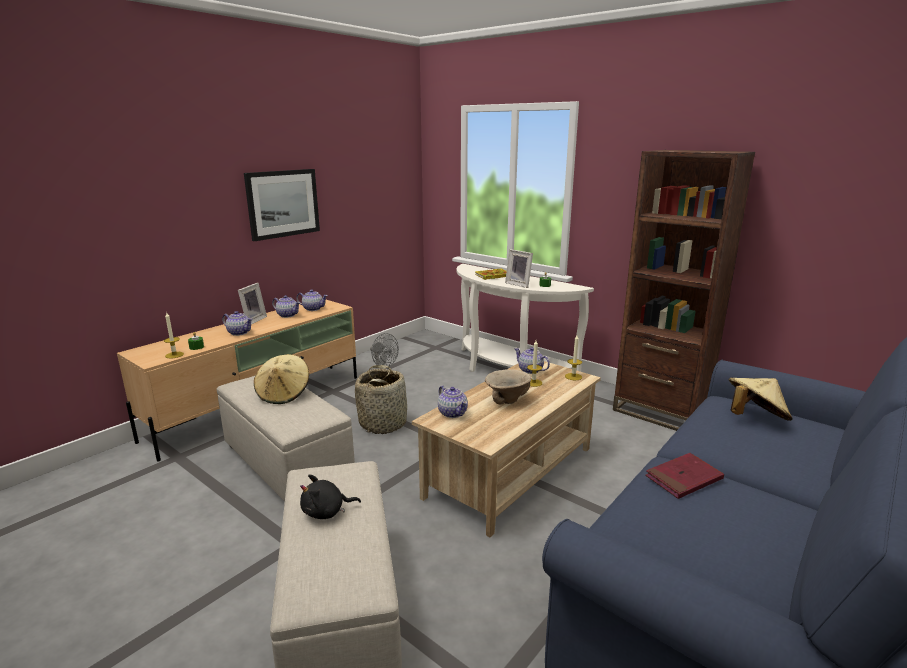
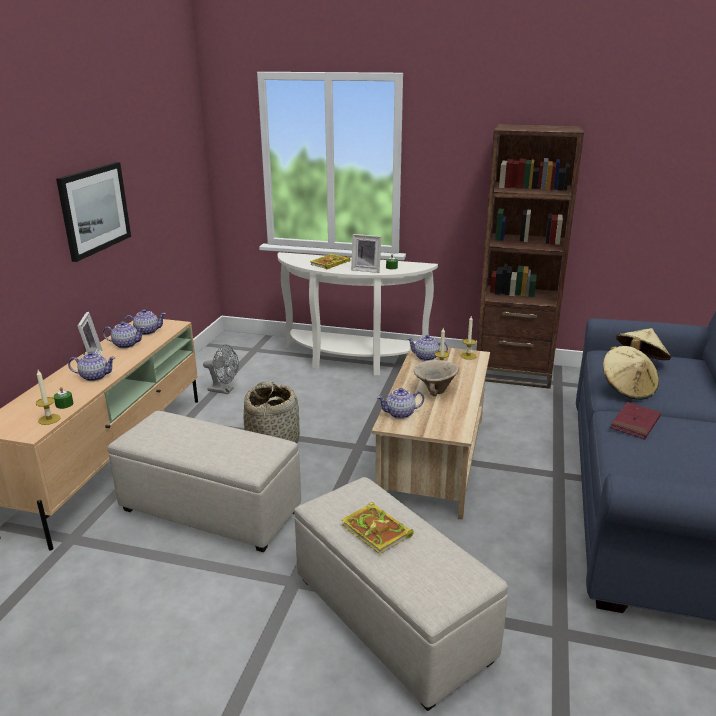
camera: 25 degrees left, 5 degrees up
beige hat [254,354,309,404] -> beige hat moved to [603,346,659,400]
black plush toy [300,474,361,519] -> book [342,502,414,554]
teapot [438,385,468,418] -> teapot turned 135 degrees clockwise [377,388,424,419]

